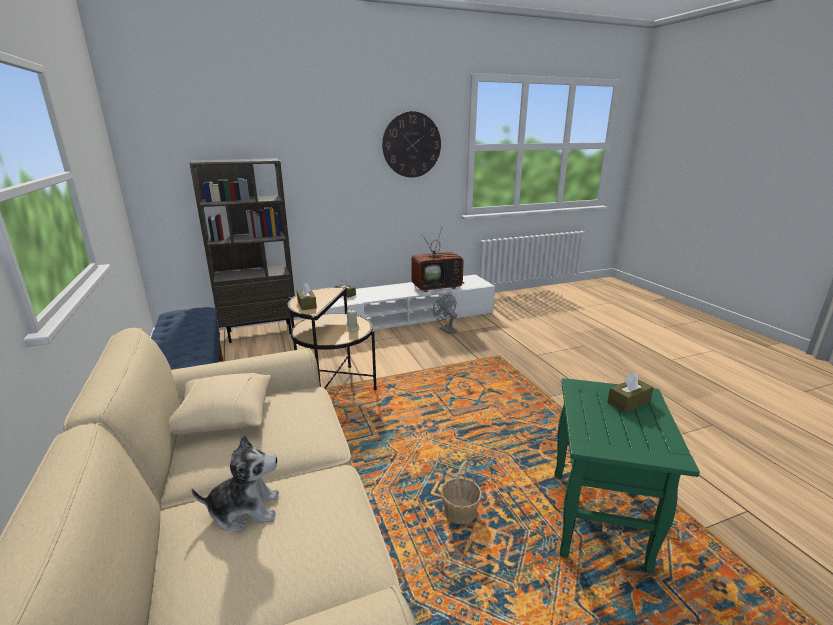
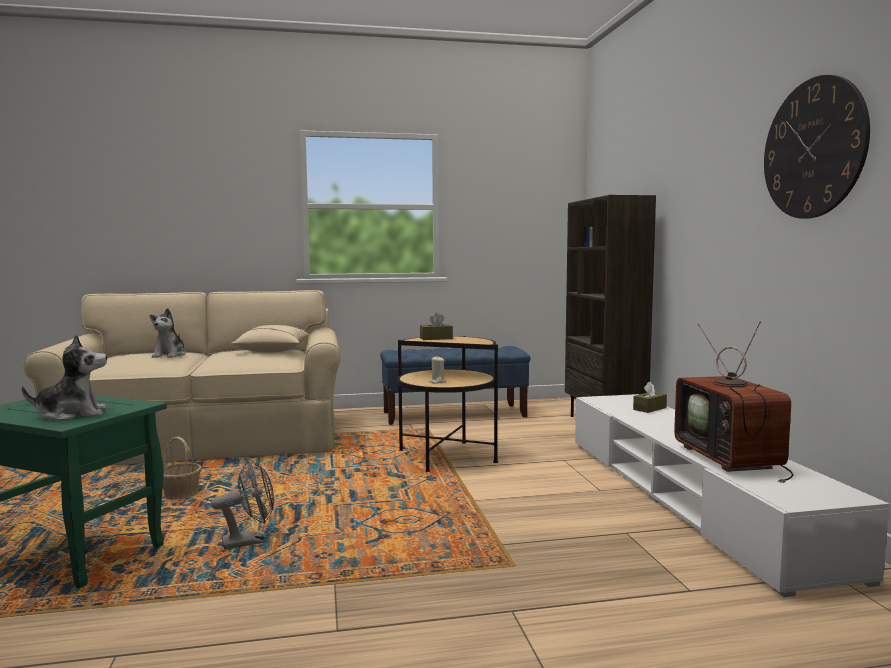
camera: 100 degrees right, 15 degrees down
grey fan [433,295,457,334] -> grey fan moved to [211,460,274,549]
brown tissue box [607,372,654,413] -> plush toy [22,334,107,420]

